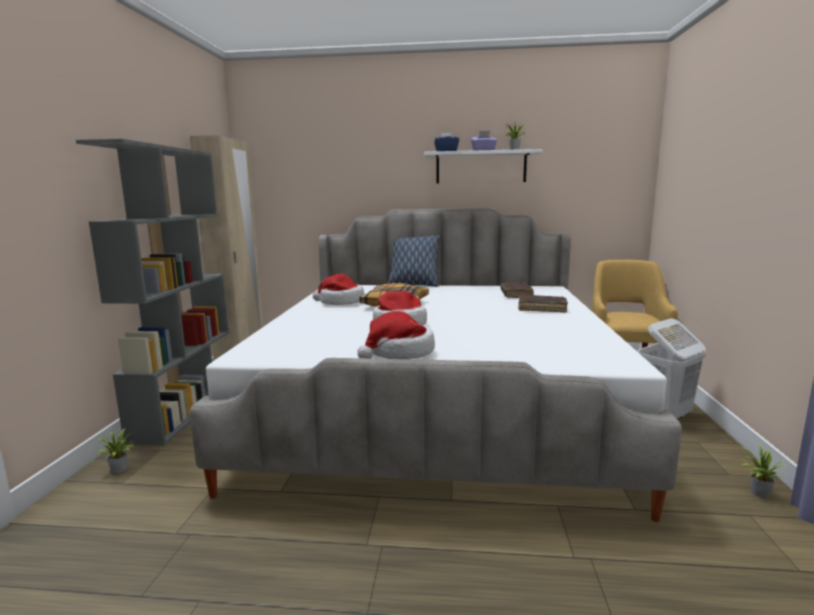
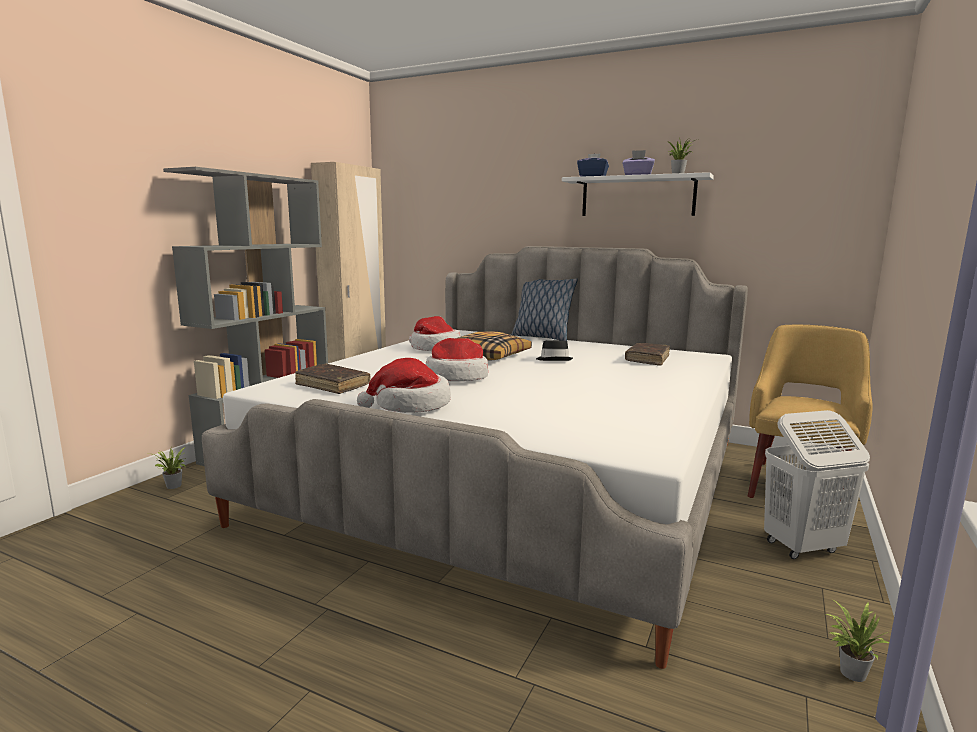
camera: 20 degrees right, 0 degrees up
brown book [518,294,568,313] -> brown book moved to [295,364,370,394]
none -> black hat [536,340,573,361]

